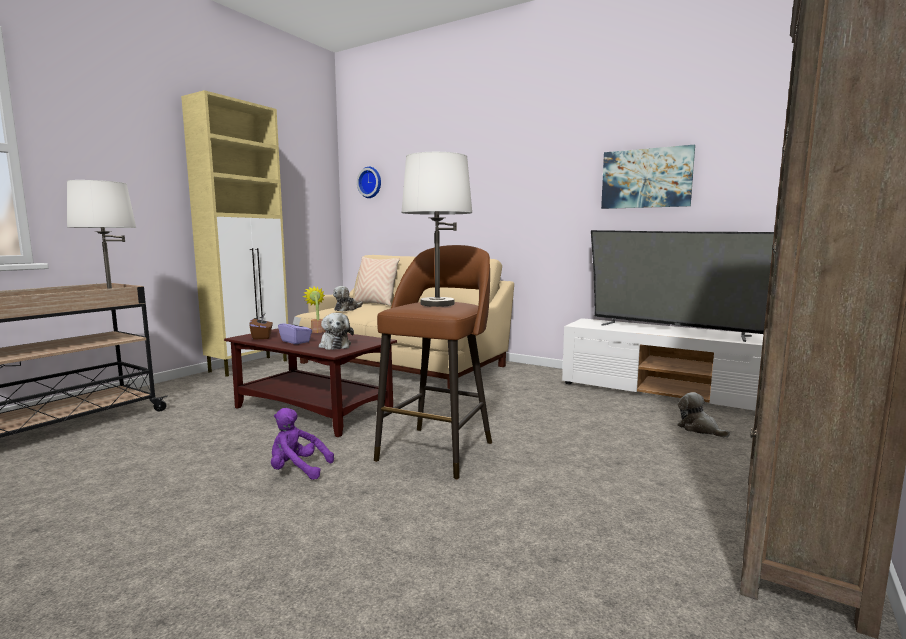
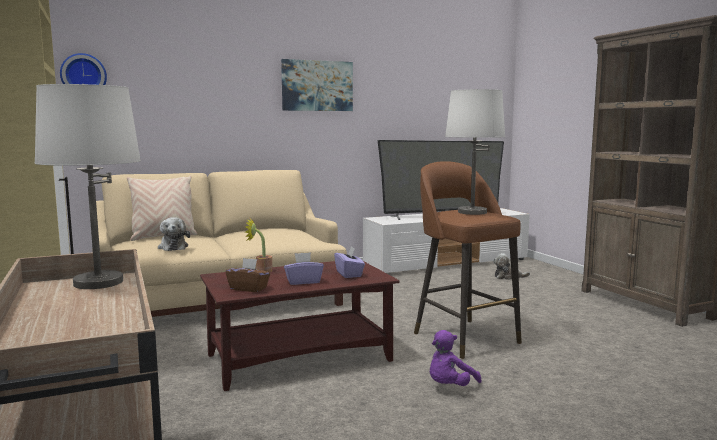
camera: 55 degrees left, 0 degrees up
plush toy [318,313,354,350] -> purple tissue box [334,246,365,278]
picture [601,145,695,209] -> picture moved to [281,59,353,111]

